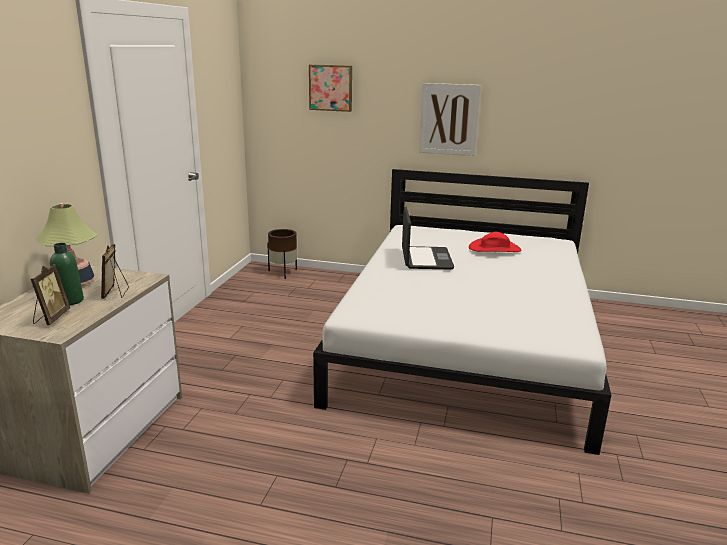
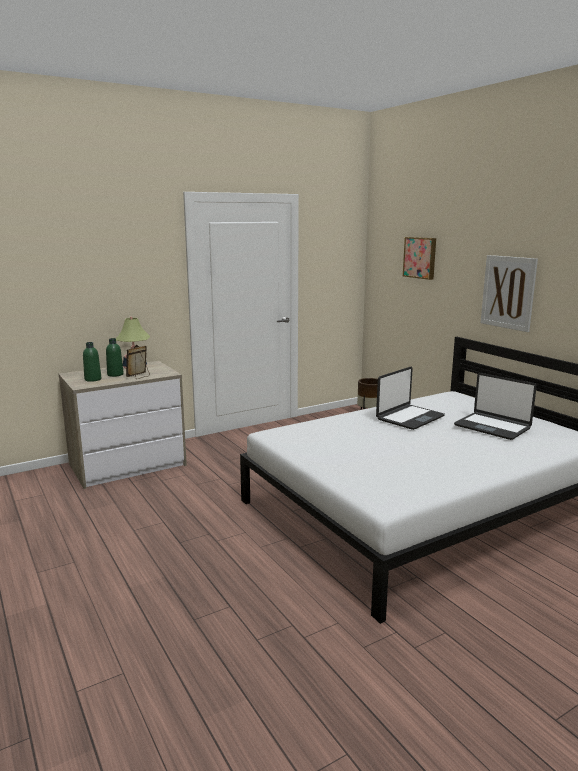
camera: 45 degrees right, 5 degrees down
picture frame [31,264,70,325] -> green bottle [83,342,101,382]
red hat [469,232,522,252] -> laptop [454,373,537,440]

